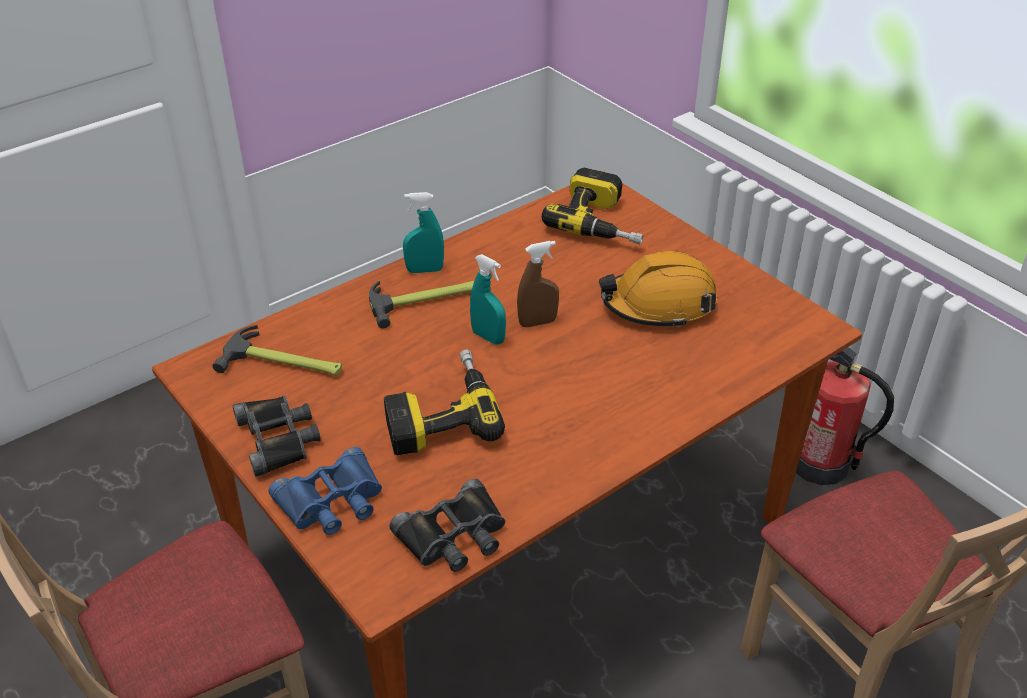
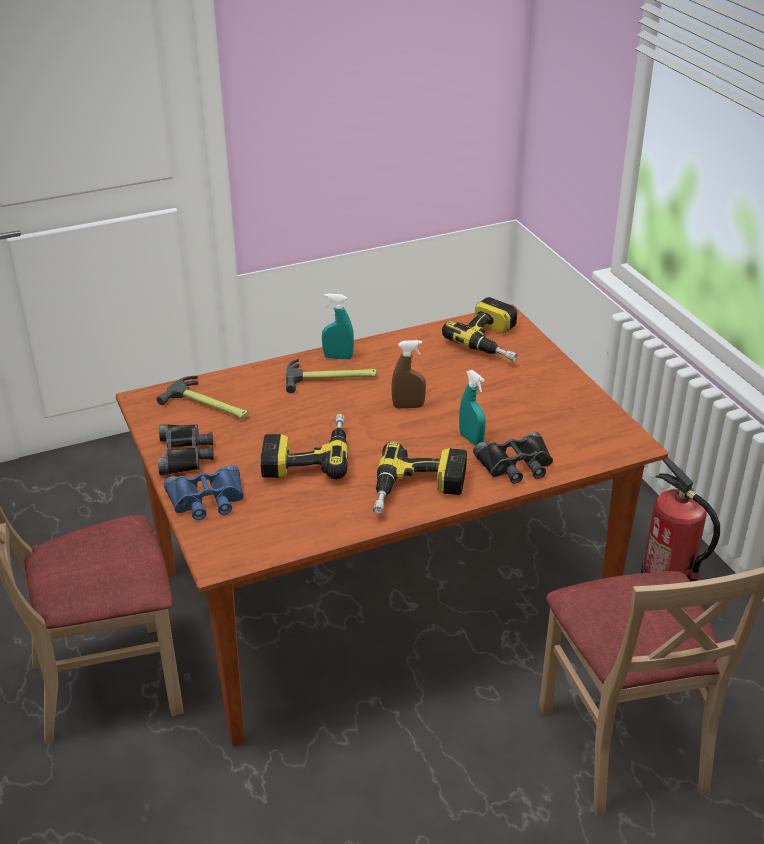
camera: 15 degrees right, 5 degrees down
black binoculars [389,479,505,572] -> black binoculars moved to [473,432,553,484]
turquoise spray bottle [470,254,506,344] -> turquoise spray bottle moved to [459,370,486,445]
orange hard hat [599,251,717,329] -> none
none -> power drill [373,441,467,514]

